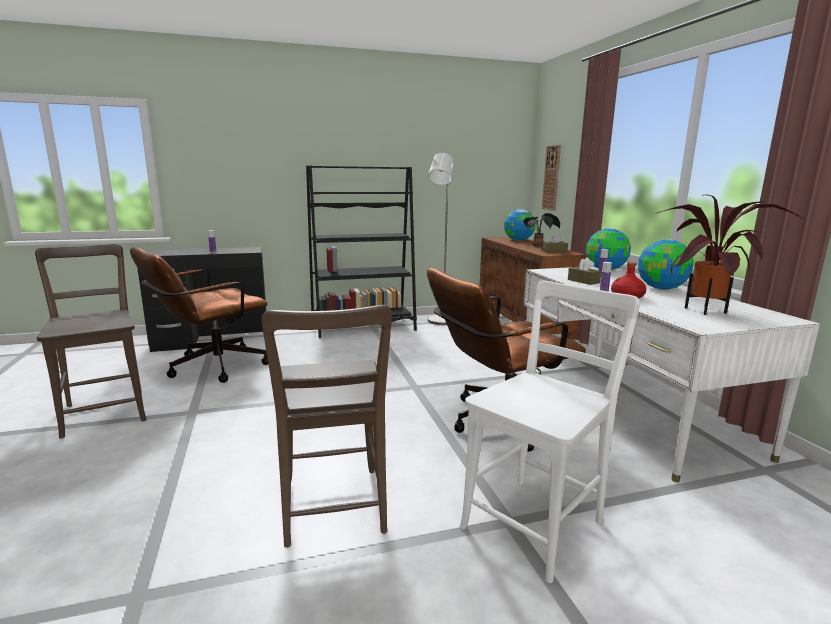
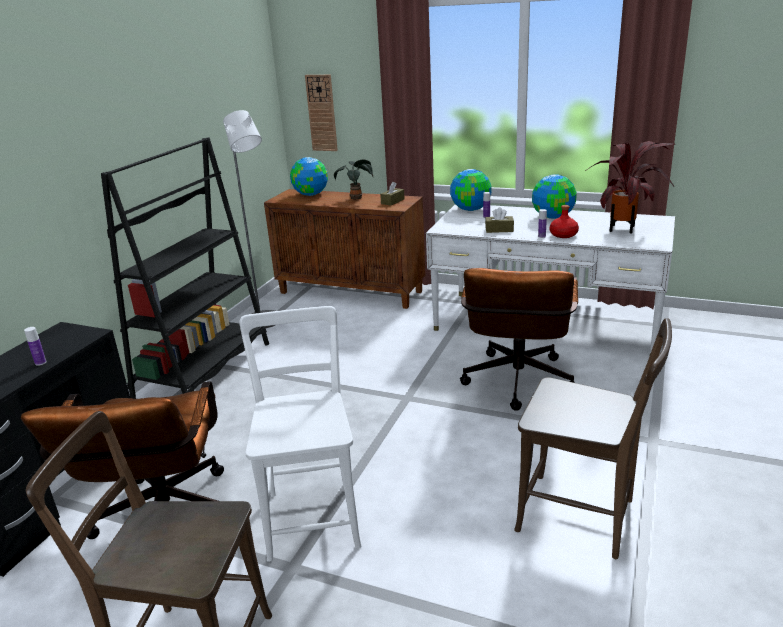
camera: 50 degrees left, 10 degrees up
white chair [460,281,640,583] -> white chair moved to [239,306,361,562]

